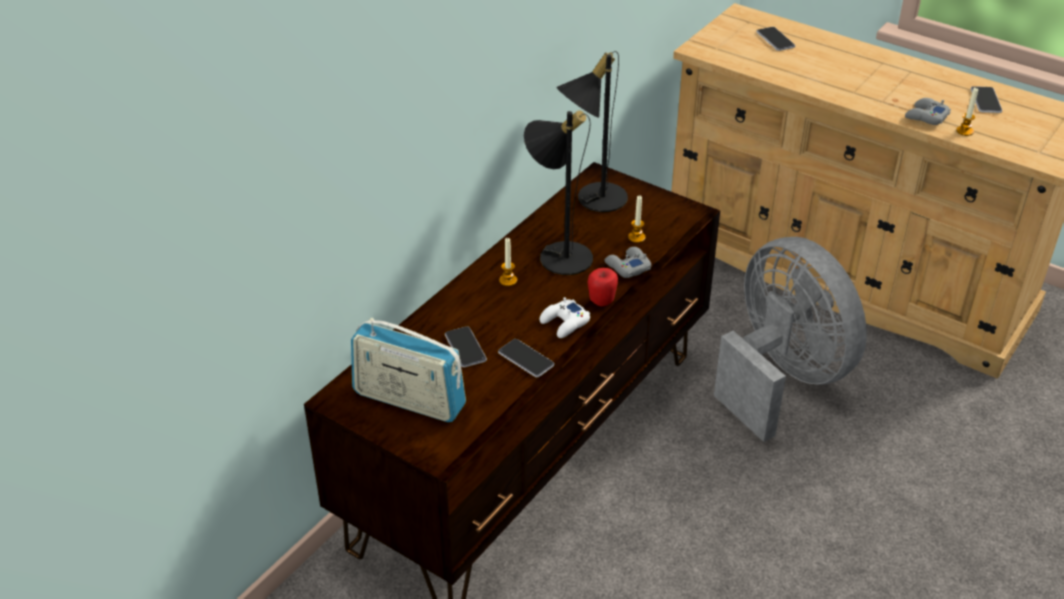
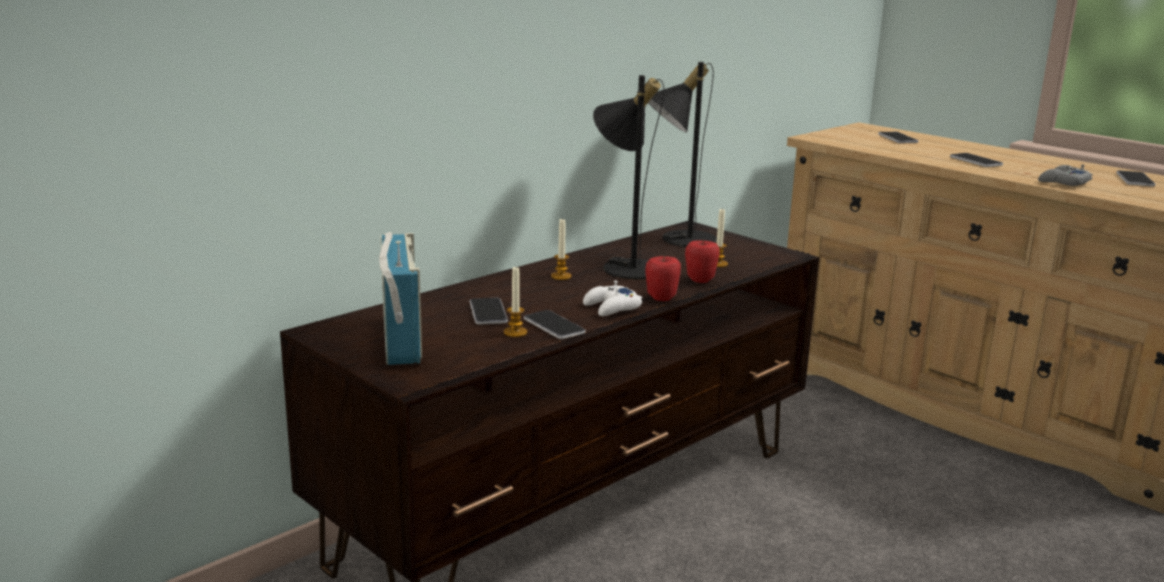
camera: 10 degrees right, 20 degrees down
radio [351,318,466,422] -> radio turned 135 degrees counterclockwise [379,232,422,365]
grey game controller [605,247,651,278] -> apple [685,240,719,283]
grey fan [714,237,867,442] -> none
candle [956,88,978,136] -> candle moved to [504,267,527,337]
none -> phone [950,153,1003,167]

